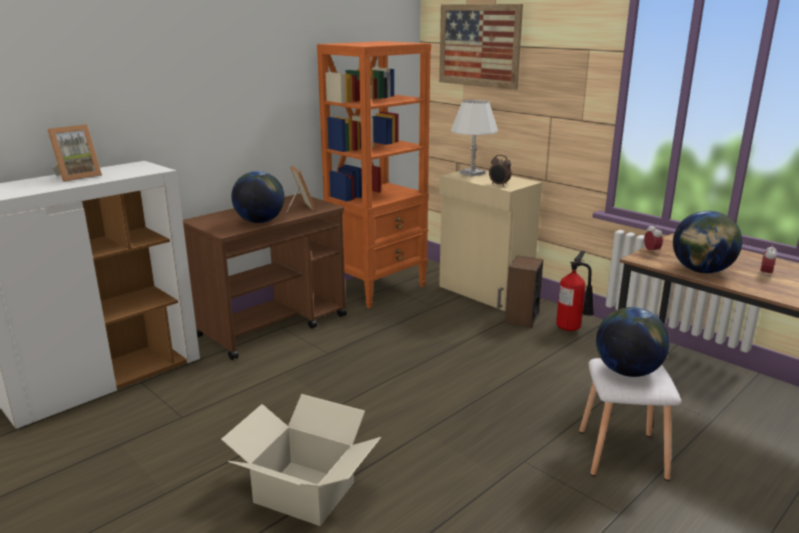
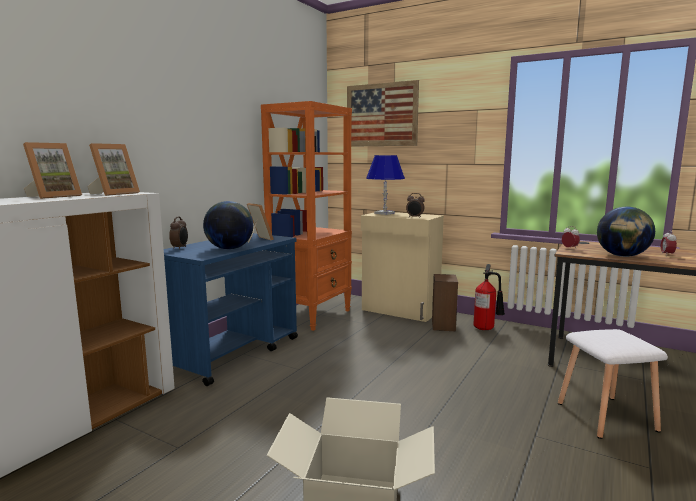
camera: 15 degrees left, 10 degrees down
brown cart [183,194,347,360] -> blue cart [164,233,298,386]
white table lamp [451,100,498,177] -> blue table lamp [366,155,405,215]
globe [596,307,670,377] -> none
none -> picture frame [87,143,140,196]
none -> alarm clock [169,217,188,249]

